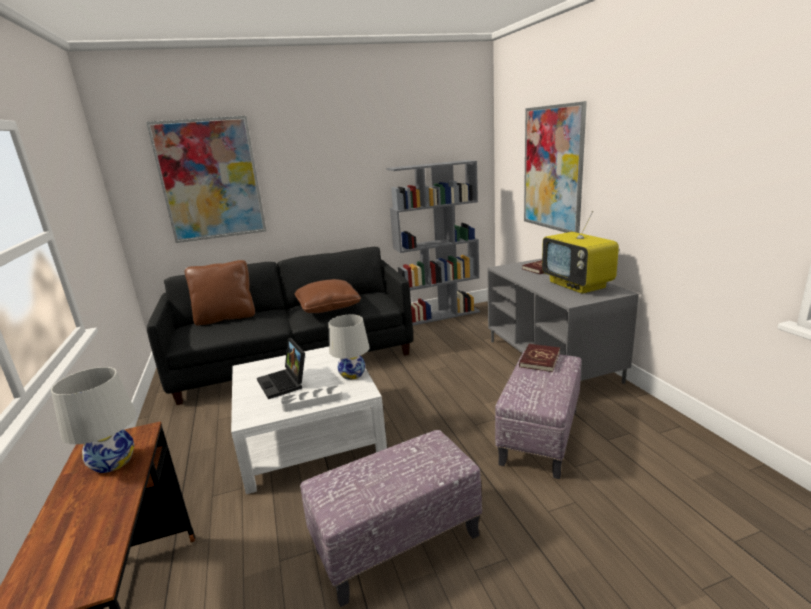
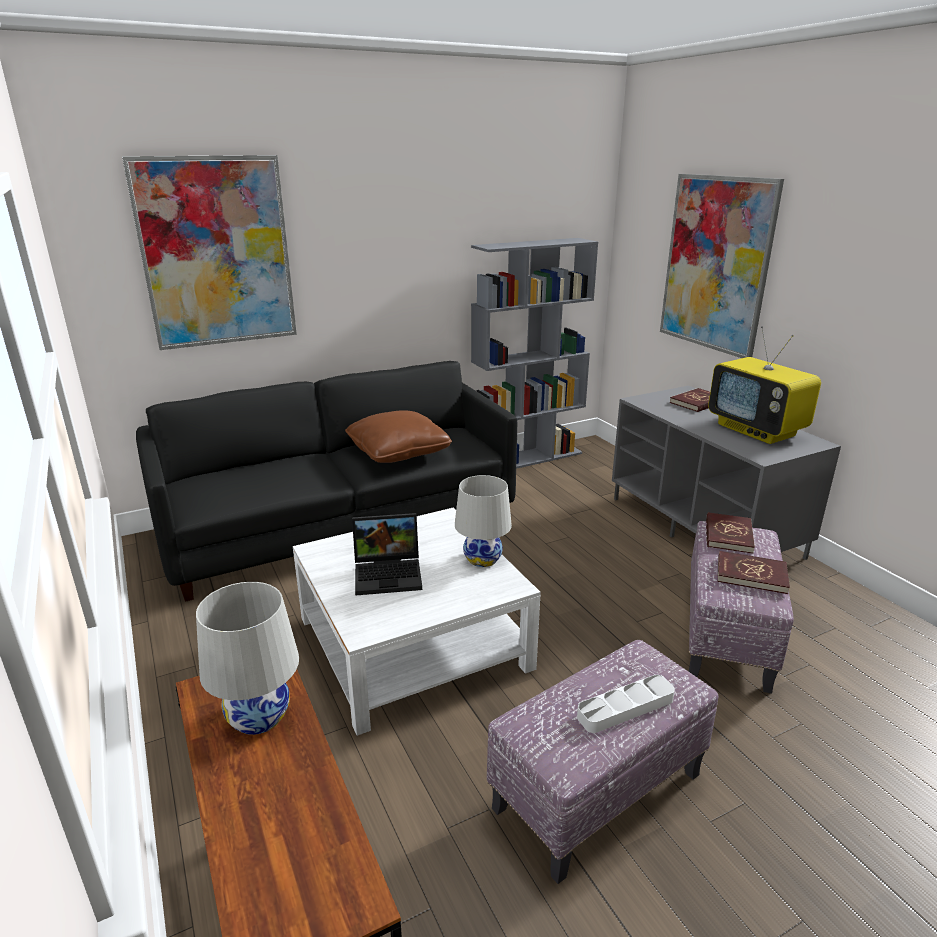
camera: 10 degrees left, 5 degrees up
brown pillow [185,260,255,326] -> none
laptop [257,338,305,399] -> laptop turned 60 degrees counterclockwise [352,513,422,596]
white tray [281,386,343,412] -> white tray moved to [577,675,675,733]
none -> red book [718,551,790,594]

